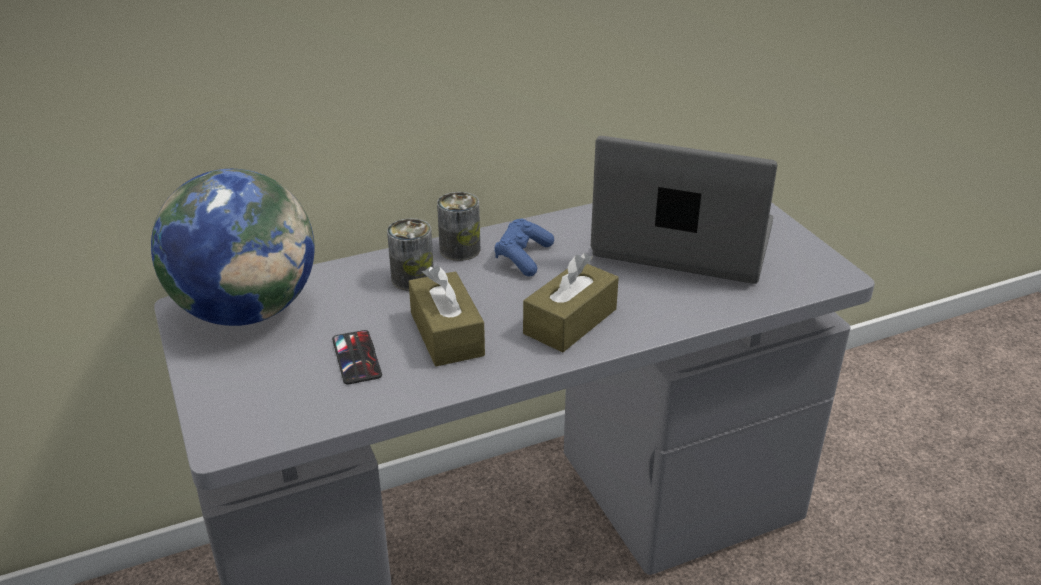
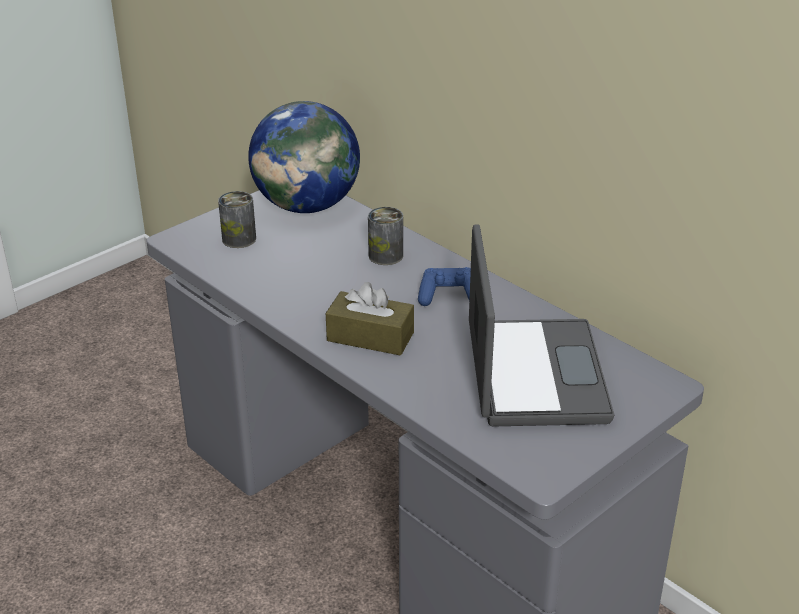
camera: 70 degrees right, 0 degrees up
phone [332,330,382,384] -> none
brown tissue box [409,265,485,367] -> none
can [437,192,480,261] -> can moved to [218,191,256,248]

